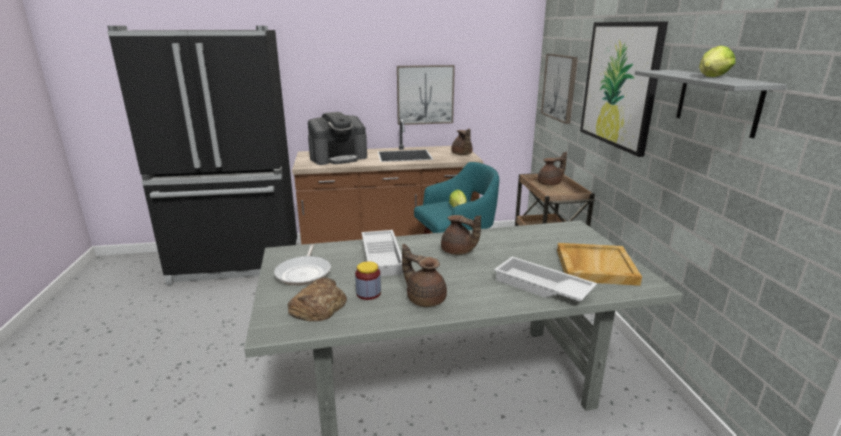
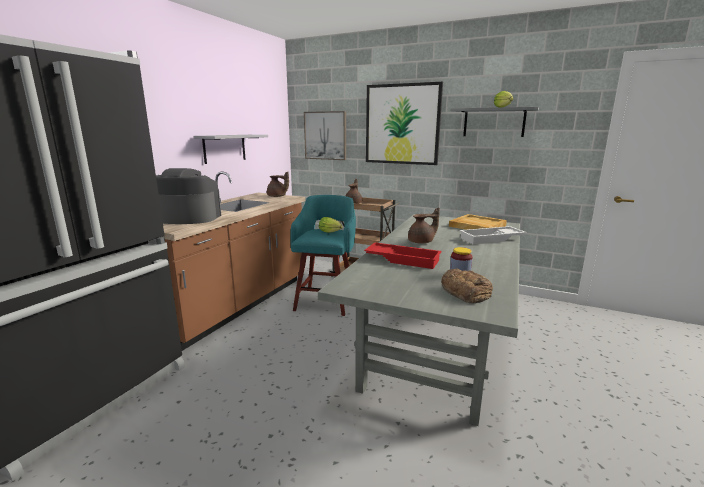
camera: 55 degrees left, 5 degrees down
frying pan [274,245,331,286] -> none
coffee machine [308,112,367,165] -> coffee machine turned 90 degrees counterclockwise [156,168,221,224]
white tray [361,230,403,276] -> red tray [364,243,442,269]
picture [397,65,455,125] -> grey shelf [194,135,268,164]
brown teapot [402,244,447,307] -> none

